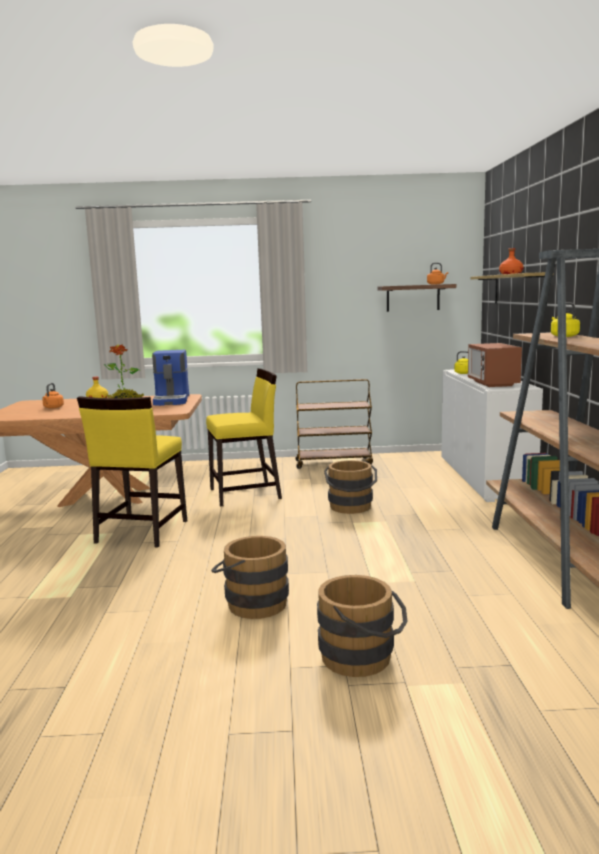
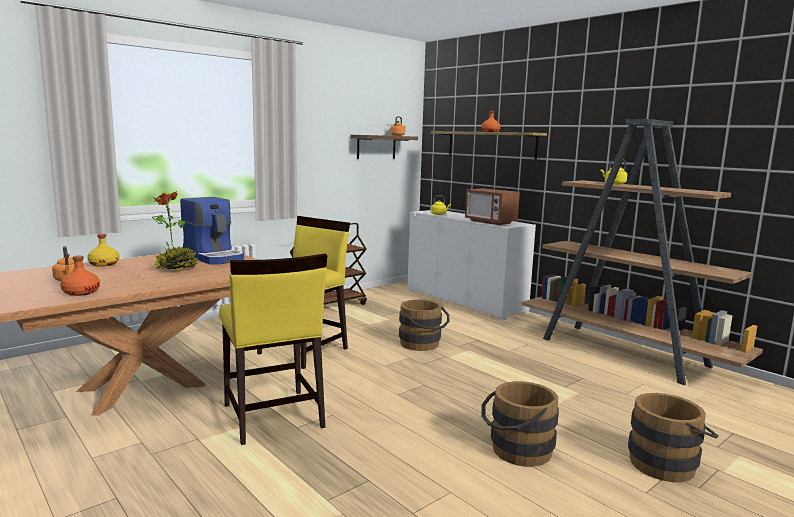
camera: 40 degrees left, 0 degrees up
none -> orange bottle [60,255,100,296]

